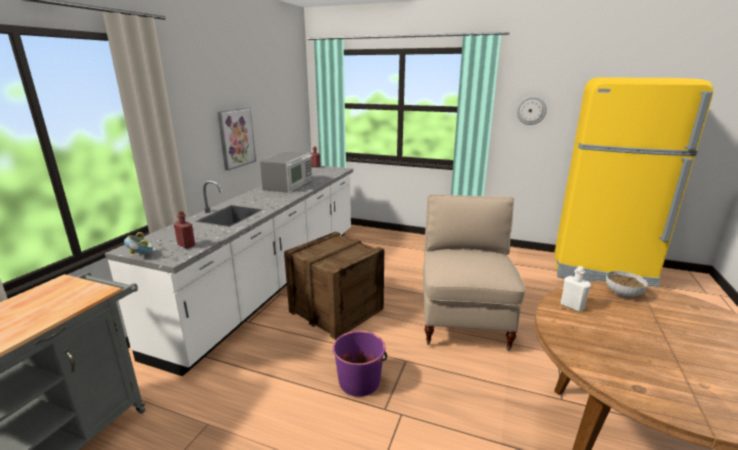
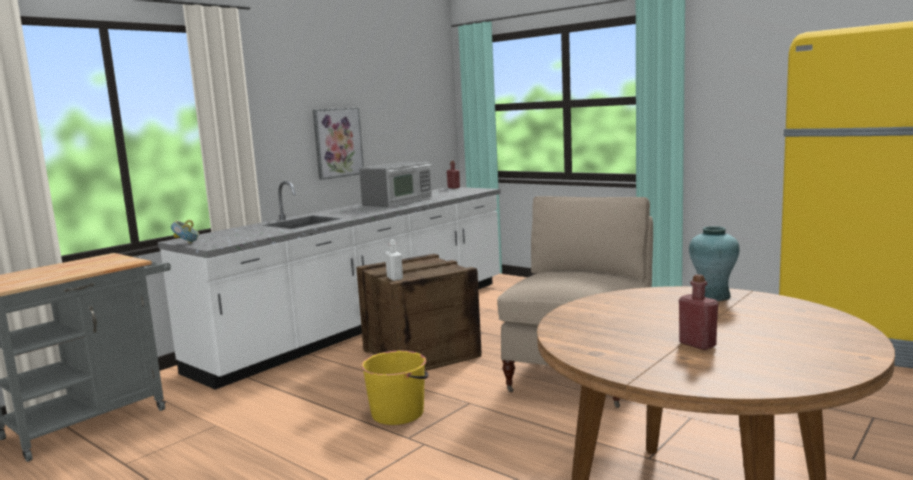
camera: 20 degrees right, 10 degrees down
red bottle [174,211,195,249] -> red bottle moved to [679,274,718,350]
purple bucket [333,331,387,397] -> yellow bucket [361,351,429,425]
wall clock [517,96,547,125] -> none
white bottle [561,266,591,312] -> white bottle moved to [385,239,403,281]
bowl [606,271,648,298] -> turquoise vase [689,226,740,301]

